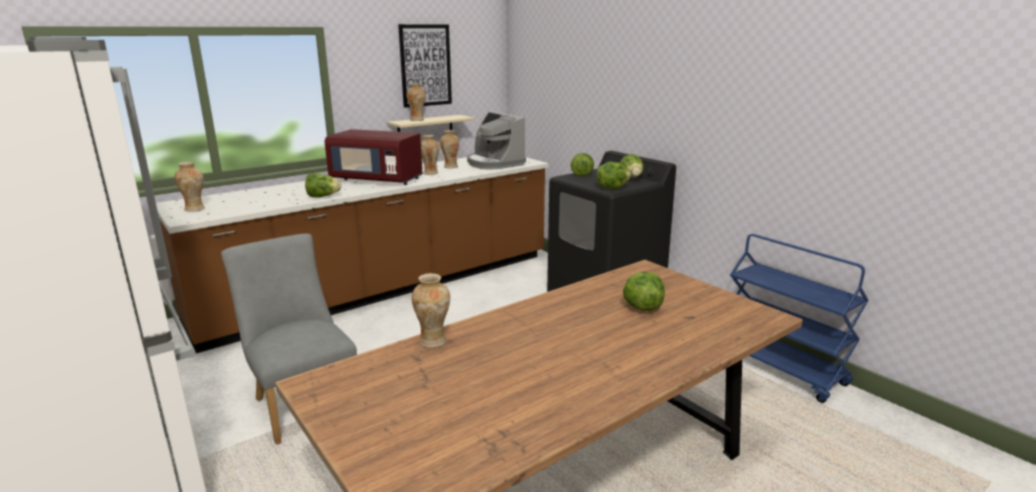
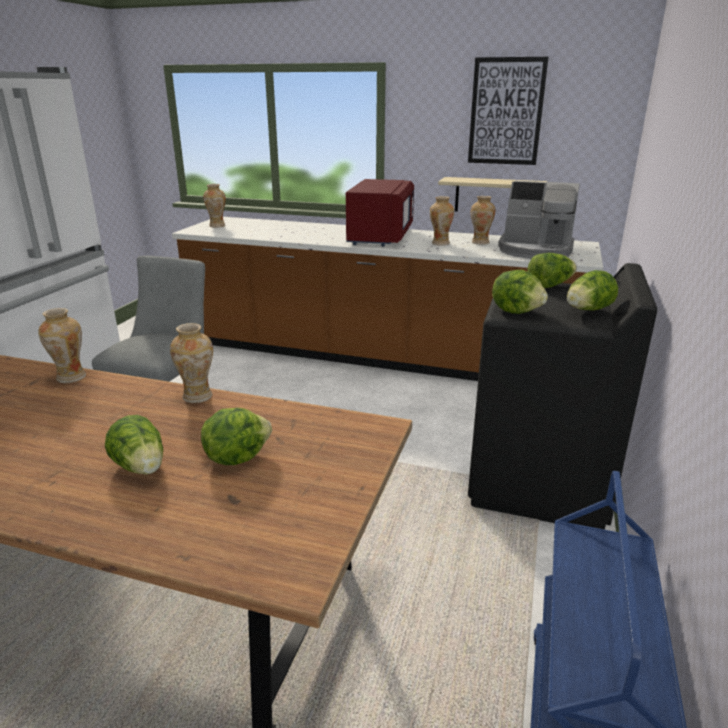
camera: 55 degrees right, 5 degrees up
lettuce [305,173,341,197] -> lettuce moved to [105,415,163,475]
red microwave [325,129,423,185] -> red microwave turned 150 degrees counterclockwise [346,179,414,246]
vase [406,83,426,121] -> vase moved to [170,323,213,403]
coffee machine [467,112,526,170] -> coffee machine turned 90 degrees counterclockwise [498,181,580,259]

